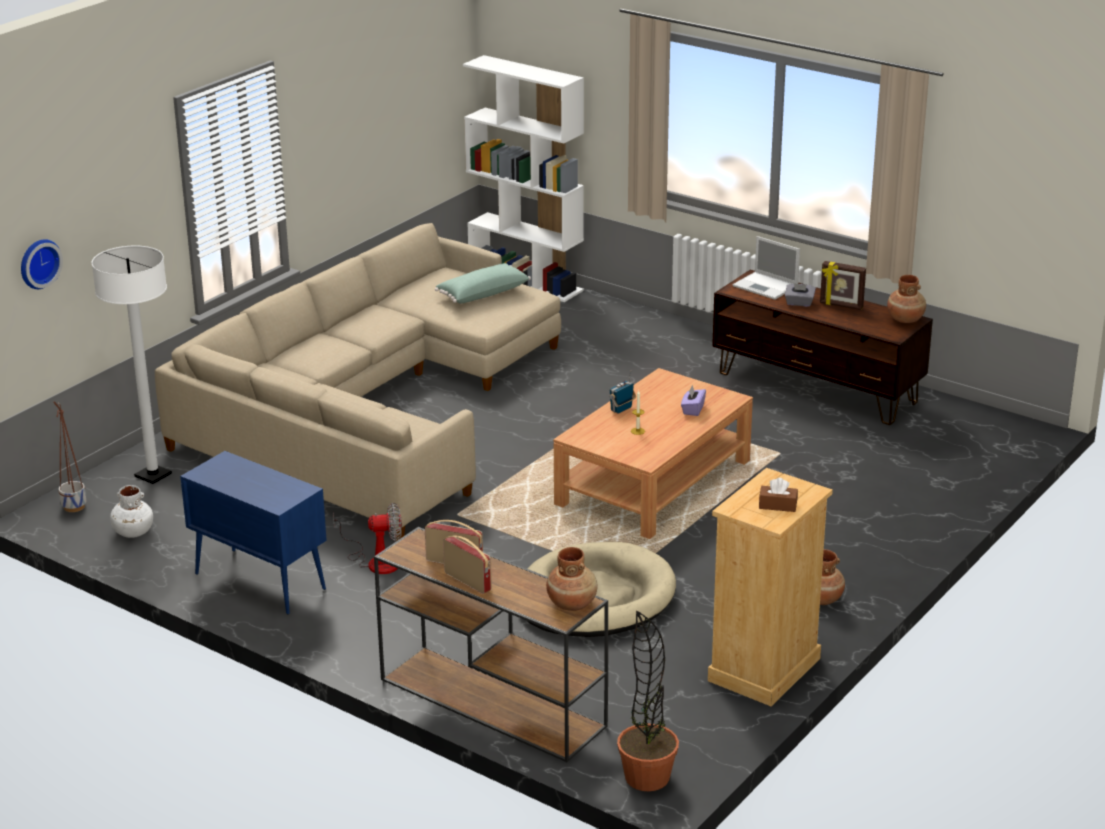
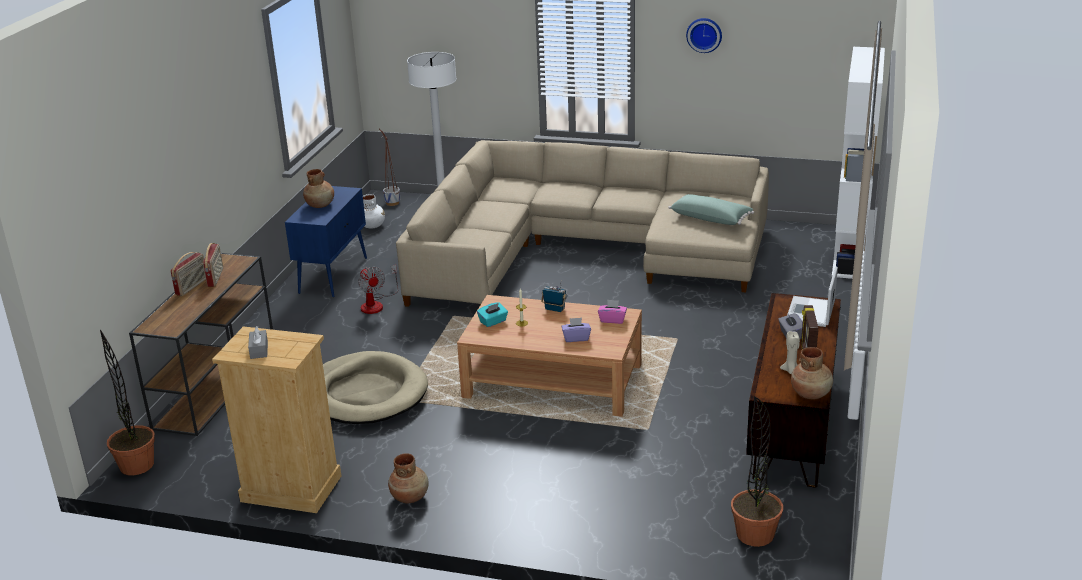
camera: 70 degrees right, 0 degrees up
wall clock [21,239,63,289] -> wall clock moved to [686,18,722,53]
brown vase [546,547,598,611] -> brown vase moved to [303,169,334,208]
brown tissue box [759,478,798,512] -> grey tissue box [248,326,268,359]
none -> turquoise tissue box [477,302,508,327]
none -> pink tissue box [598,299,627,324]
none -> potted plant [731,396,783,547]
none -> beige candle [780,331,800,374]

